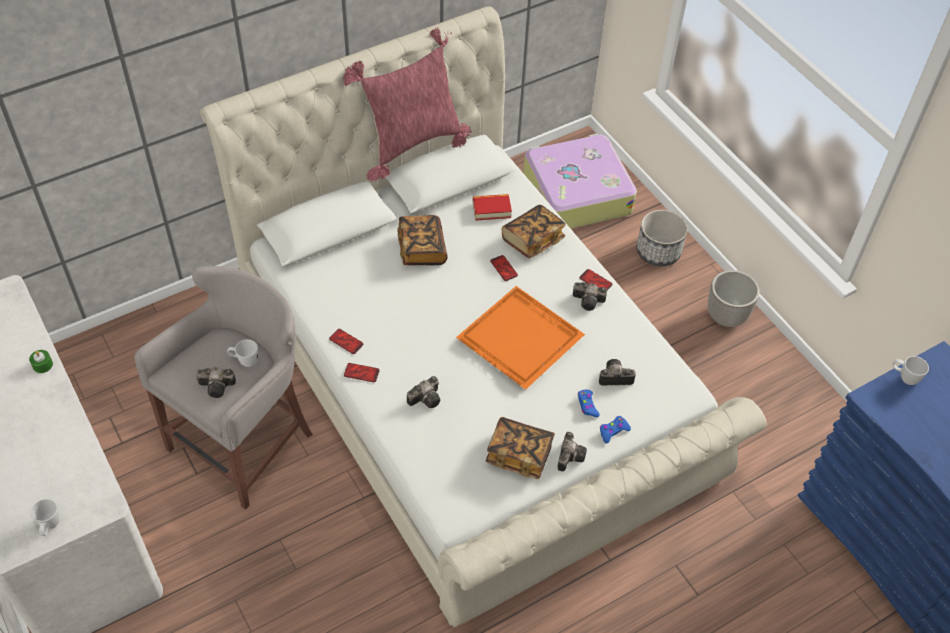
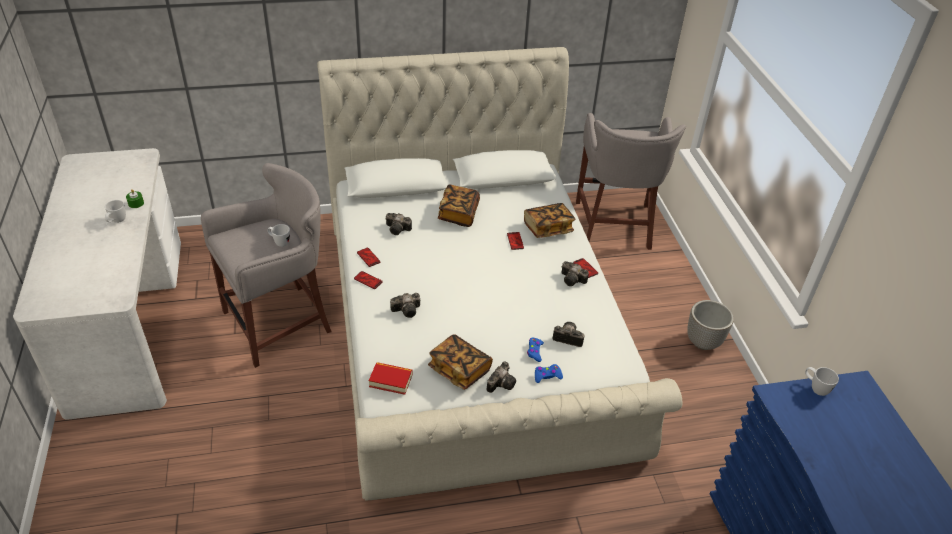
camera: 20 degrees right, 10 degrees down
white mug [31,499,60,536] -> white mug moved to [105,200,126,223]
camera [196,368,236,398] -> camera moved to [386,213,412,235]
red pillow [343,27,472,181] -> none
orange tray [456,286,585,390] -> none
book [473,194,512,221] -> book moved to [369,362,413,395]
suitcase [523,134,637,228] -> grey stool [576,113,686,250]
planter [637,210,688,266] -> none

